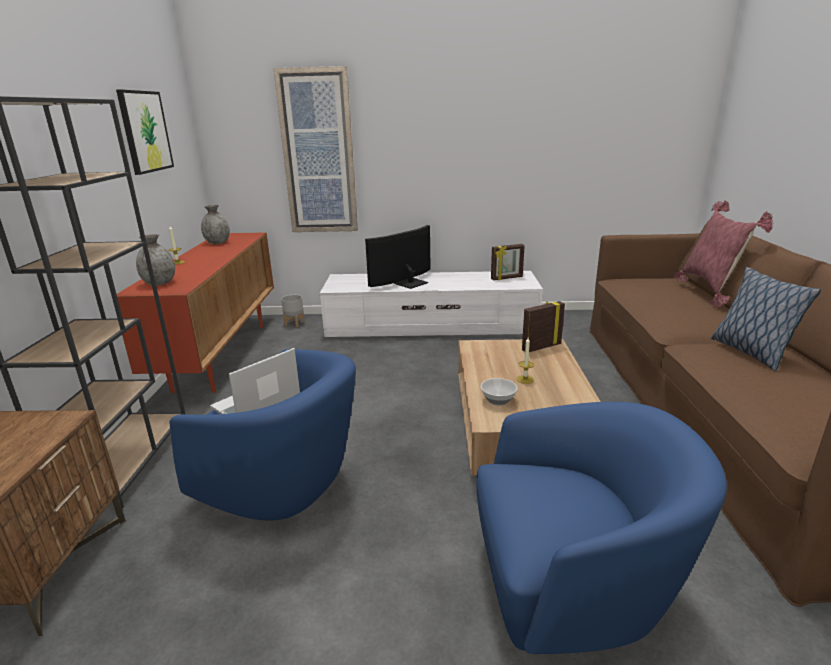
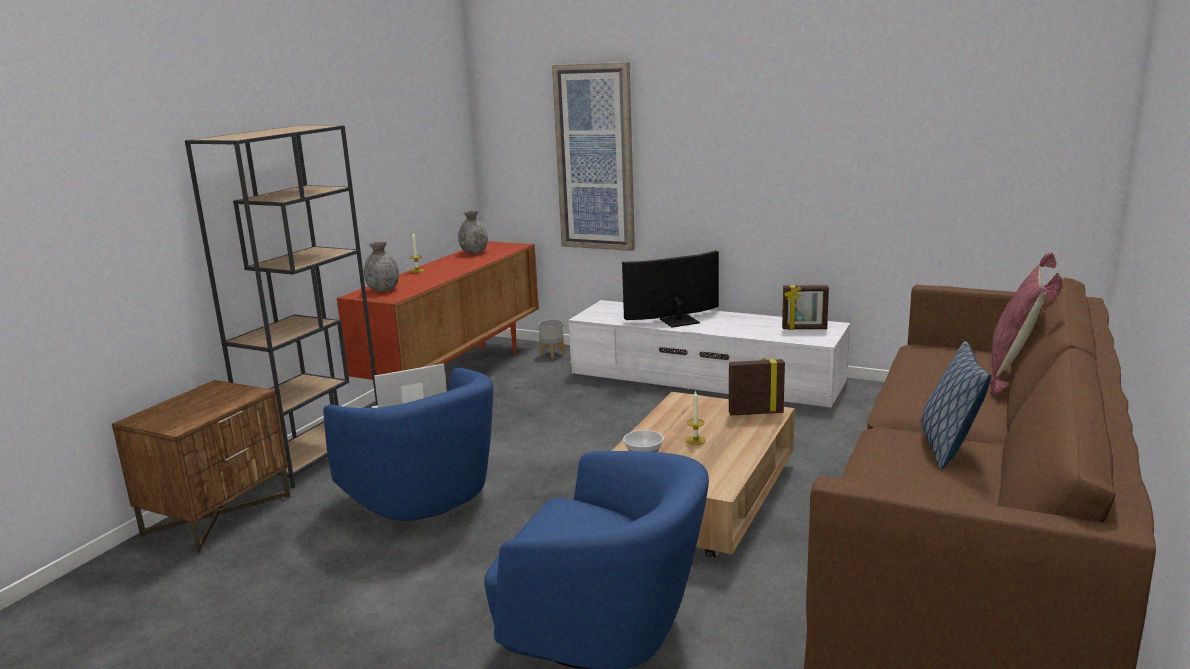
camera: 25 degrees right, 5 degrees down
picture [116,90,174,175] -> none

